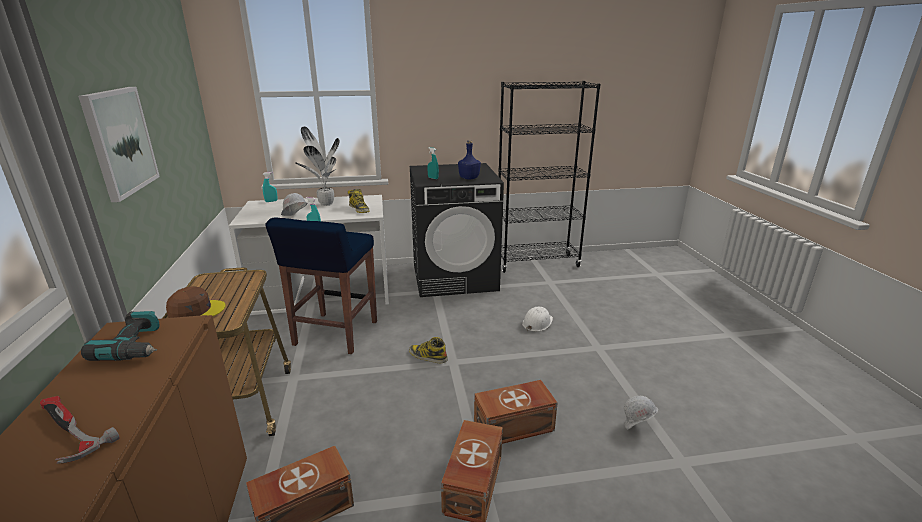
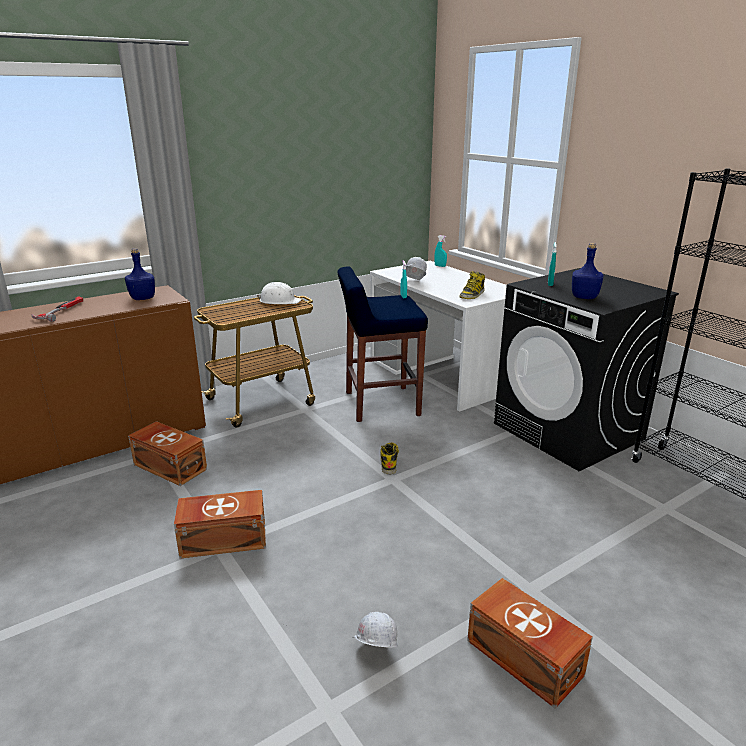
camera: 65 degrees right, 0 degrees up
picture [78,87,160,202] -> none
power drill [81,311,159,361] -> blue bottle [125,248,155,300]
brown cap [166,287,226,318] -> none
potted plant [295,126,340,206] -> none
brown storage box [474,380,558,444] -> brown storage box moved to [467,578,593,708]
white hard hat [522,307,553,331] -> white hard hat moved to [257,282,302,304]

